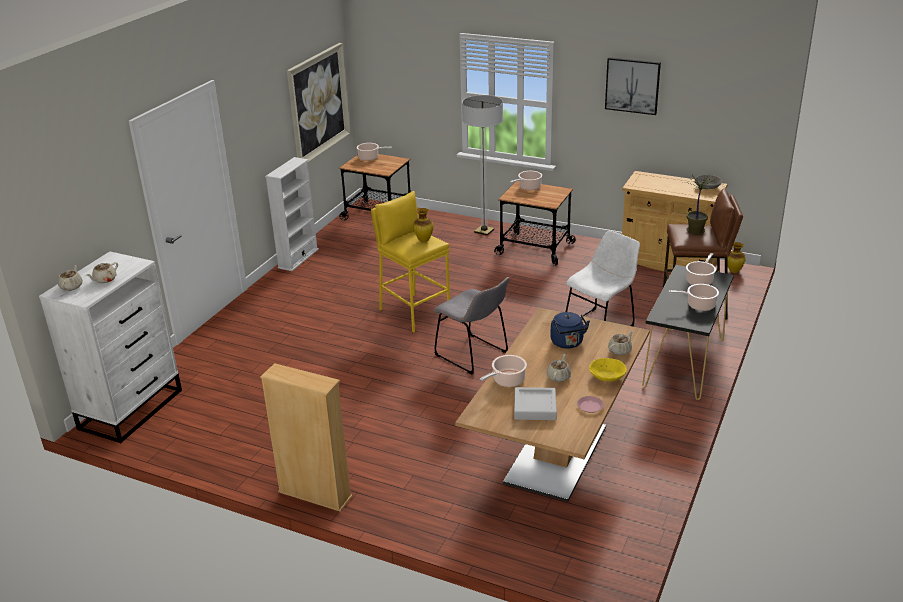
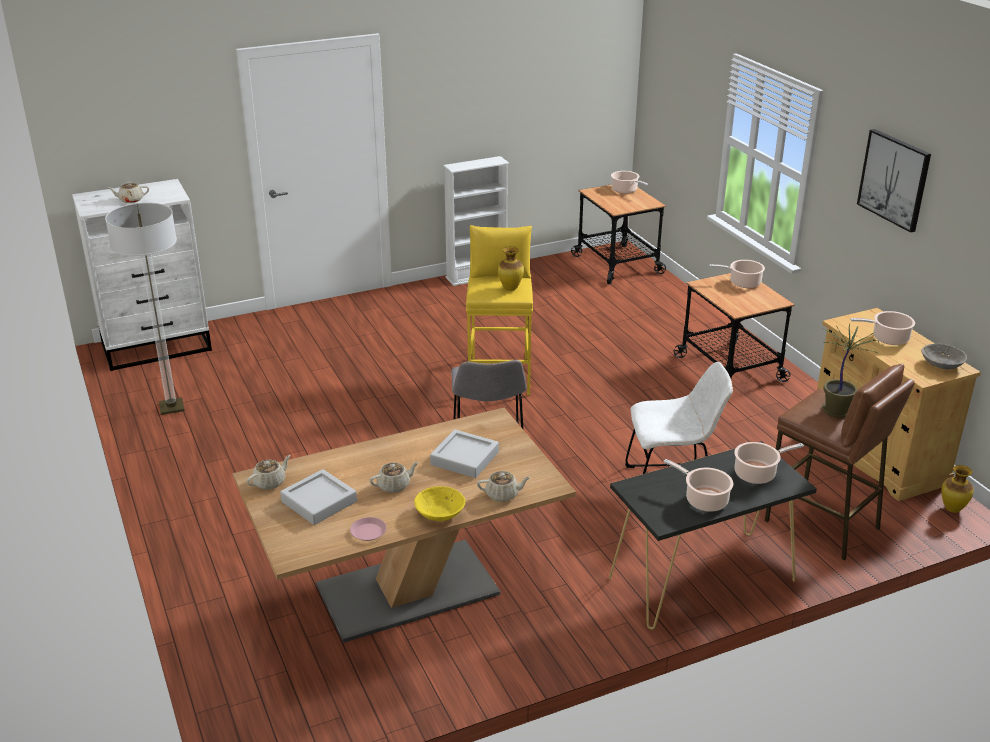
camera: 40 degrees right, 0 degrees up
beige teapot [58,265,83,291] -> beige teapot moved to [247,455,291,490]
beige bookcase [260,363,353,512] -> none
picture [287,43,350,162] -> none
floor lamp [462,95,503,235] -> floor lamp moved to [105,203,185,415]
cooking pot [480,355,527,387] -> cooking pot moved to [850,311,915,345]
blue kettle [550,312,590,349] -> grey tray [430,429,499,478]

